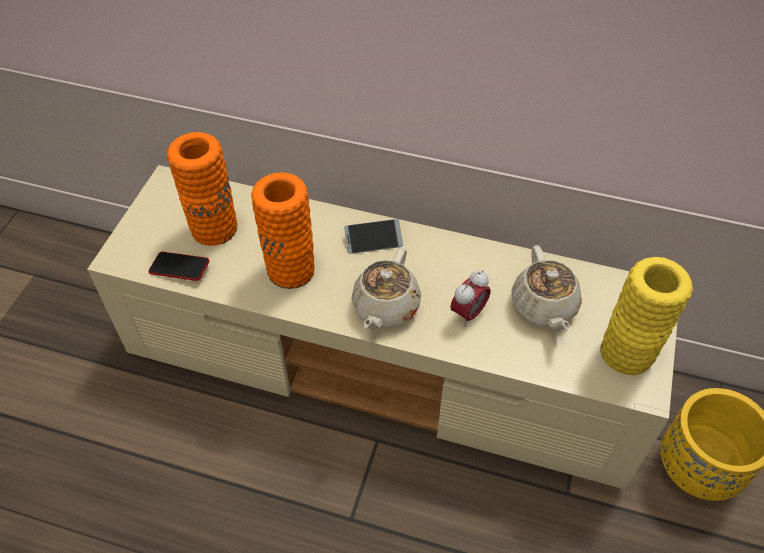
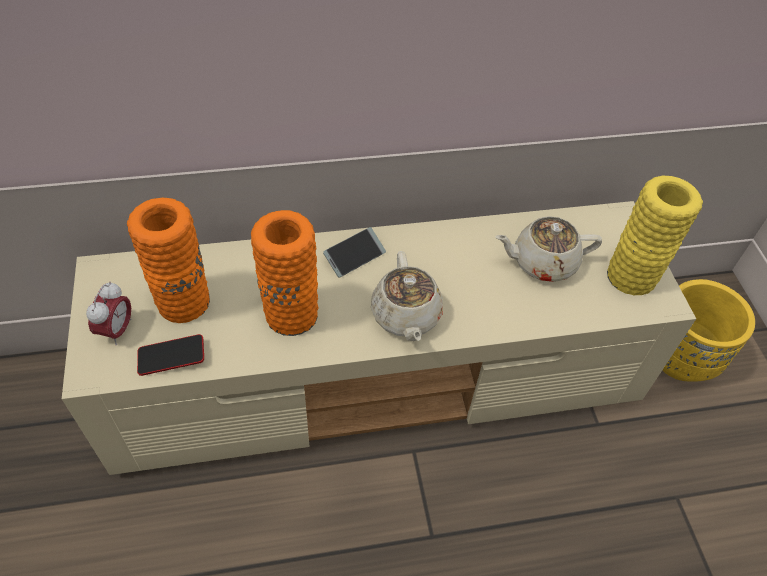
camera: 30 degrees left, 0 degrees up
alarm clock [450,270,490,326] -> alarm clock moved to [86,281,132,345]
beige teapot [511,245,582,331] -> beige teapot turned 120 degrees clockwise [495,216,602,282]

